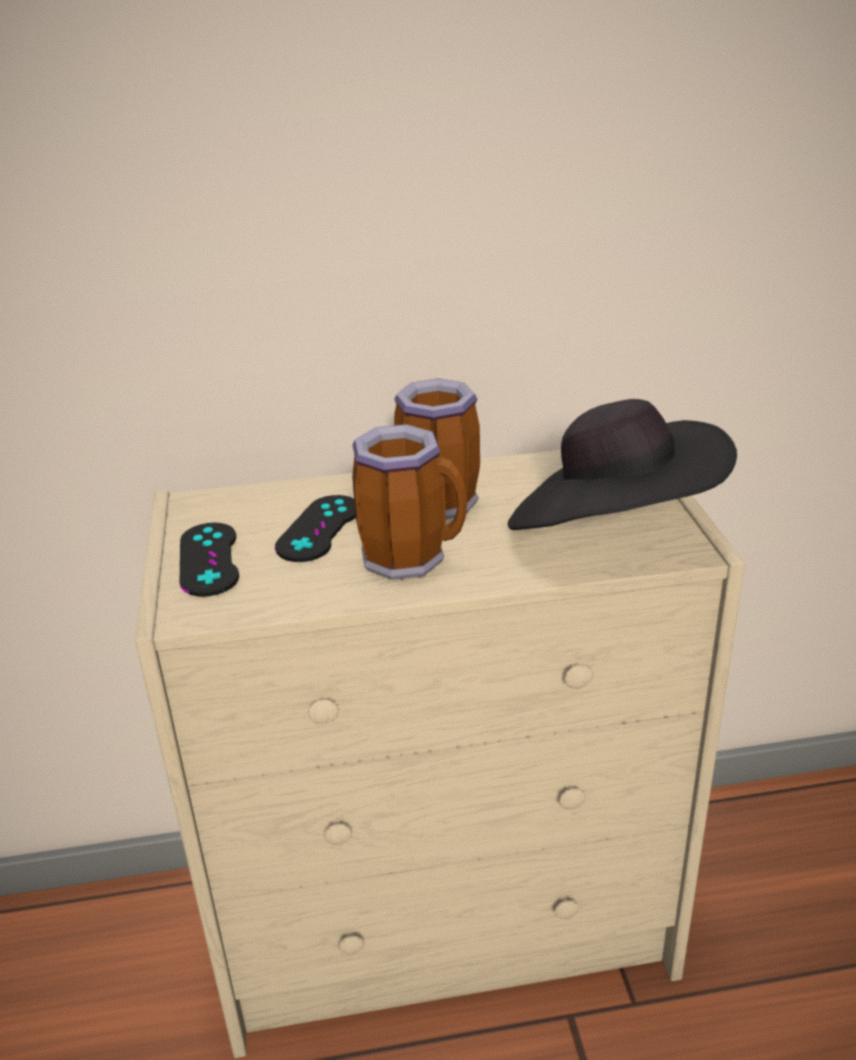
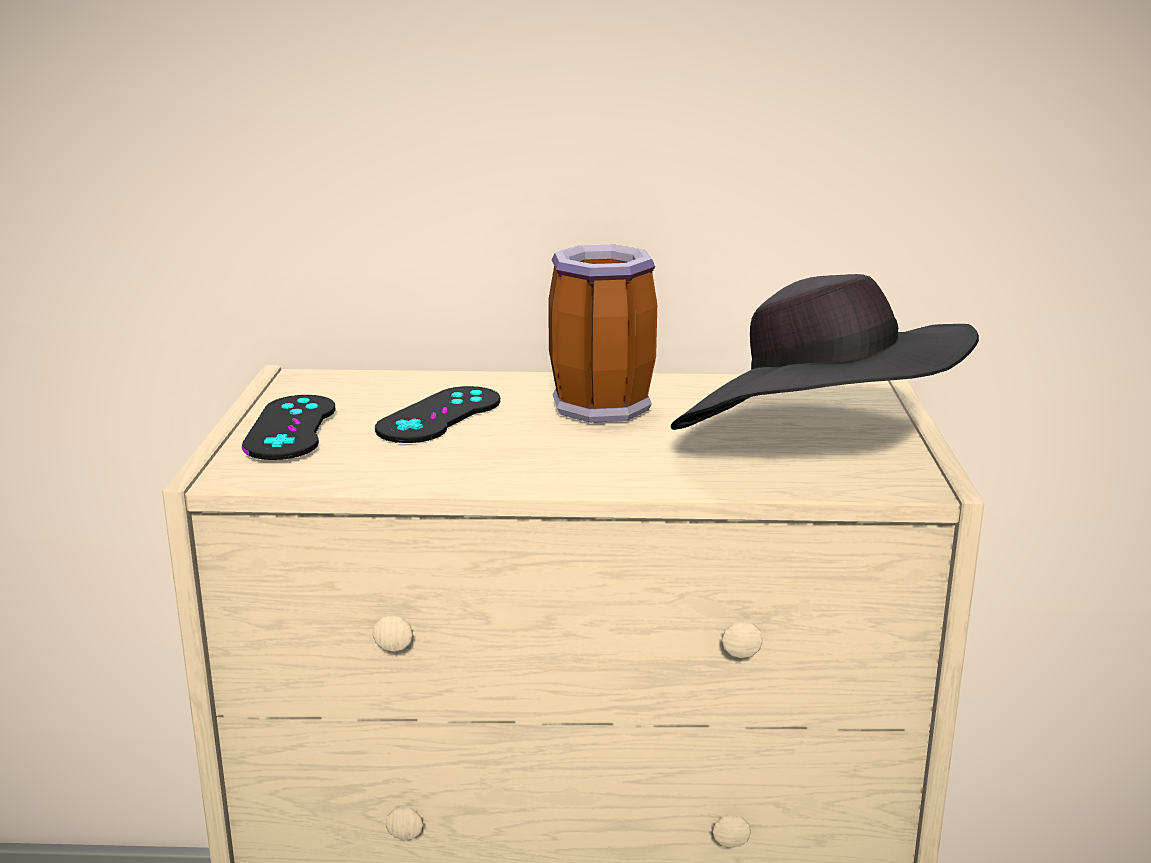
camera: 10 degrees right, 10 degrees down
mug [352,424,467,580] -> none

